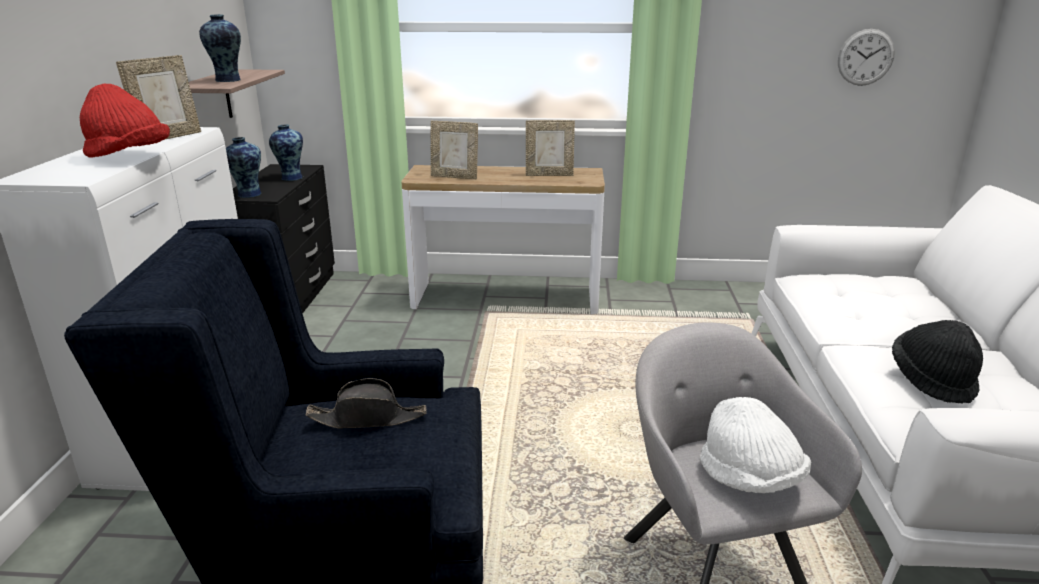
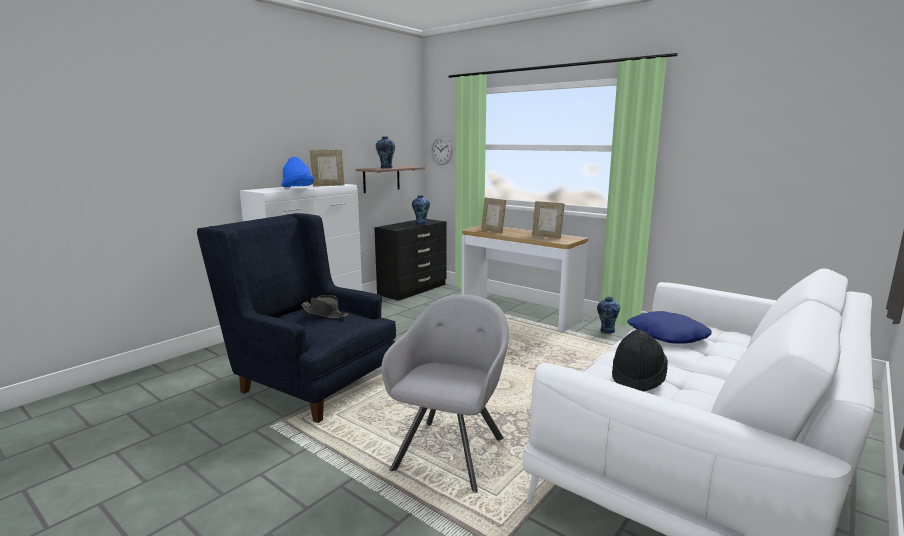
camera: 35 degrees right, 10 degrees down
red hat [80,83,170,158] -> blue hat [281,157,315,187]
vase [226,137,261,198] -> vase moved to [597,297,620,334]
white hat [700,397,811,493] -> none
wall clock [838,29,895,86] -> wall clock moved to [431,136,453,165]
none -> blue pillow [627,311,712,343]

